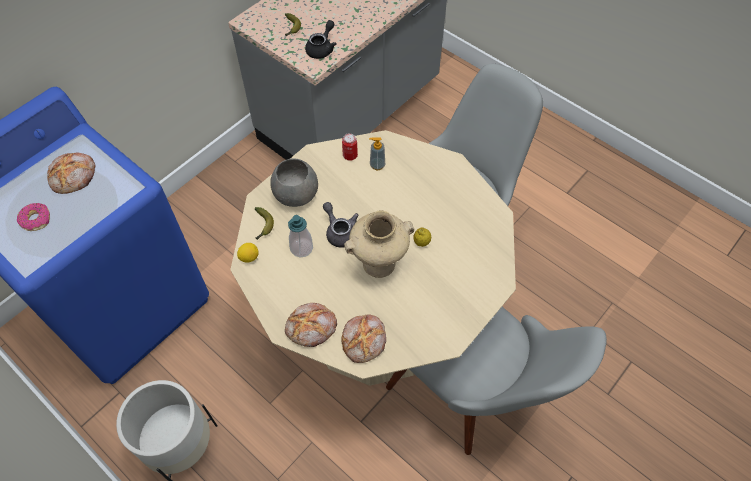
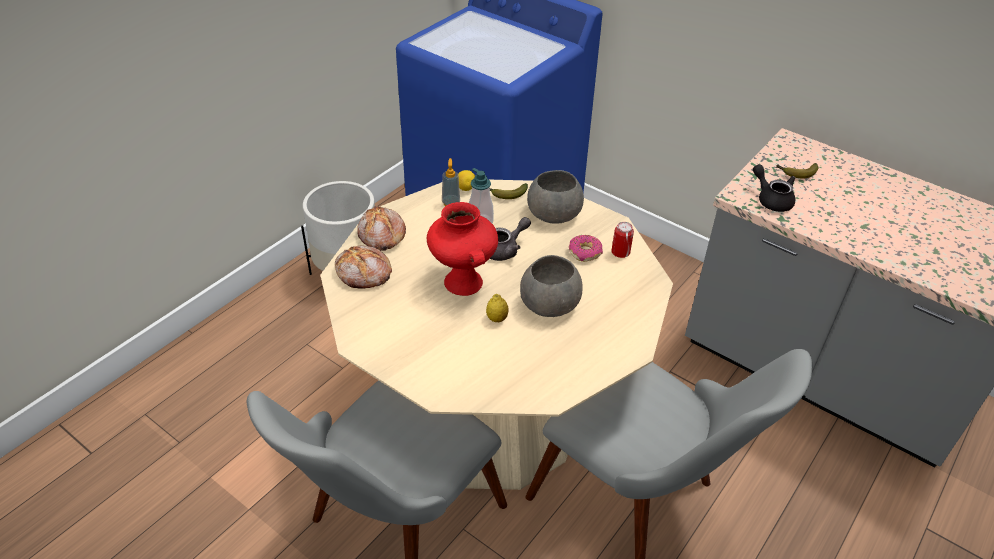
camera: 85 degrees right, 15 degrees down
donut [17,203,50,231] -> donut moved to [569,235,603,262]
bread [47,152,96,194] -> none
black teapot [305,20,337,59] -> black teapot turned 150 degrees counterclockwise [753,164,795,212]
beige vase [344,211,414,278] -> red vase [427,202,498,296]
soap dispenser [369,138,385,170] -> soap dispenser moved to [442,158,460,206]
none -> grey bowl [520,255,583,317]

